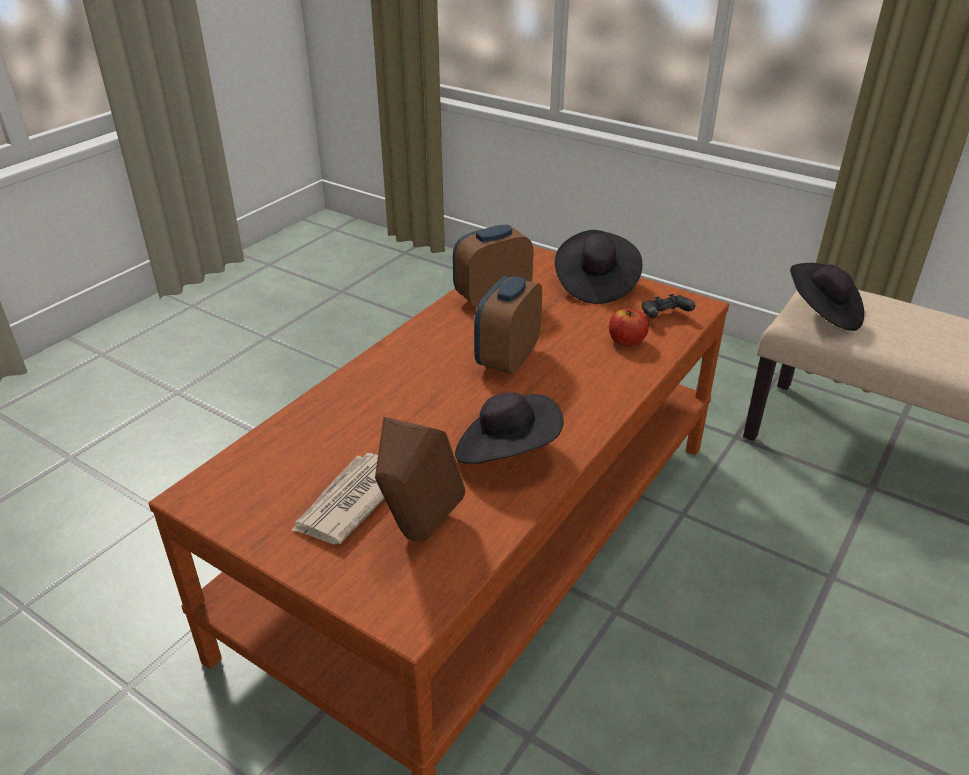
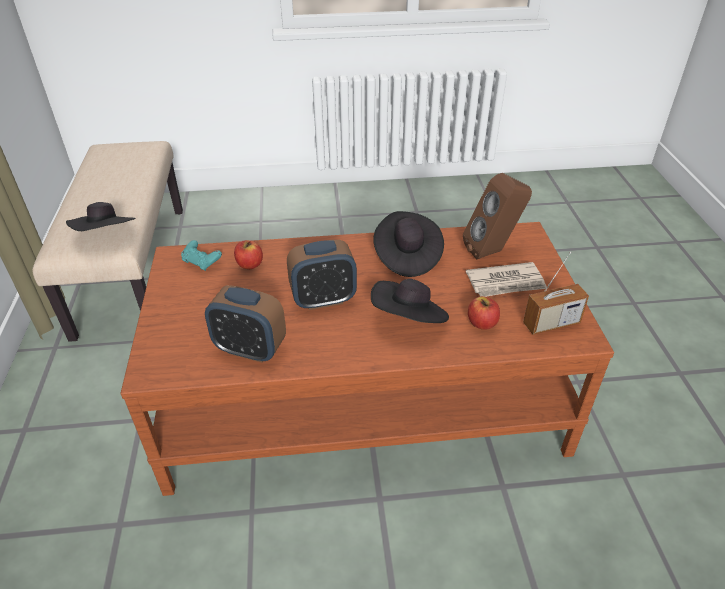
camera: 130 degrees left, 5 degrees up
black hat [555,230,642,304] -> black hat moved to [371,279,449,323]
black game controller [642,294,695,318] -> turquoise game controller [181,240,222,271]
none -> apple [468,296,500,330]
none -> radio [523,252,589,335]

